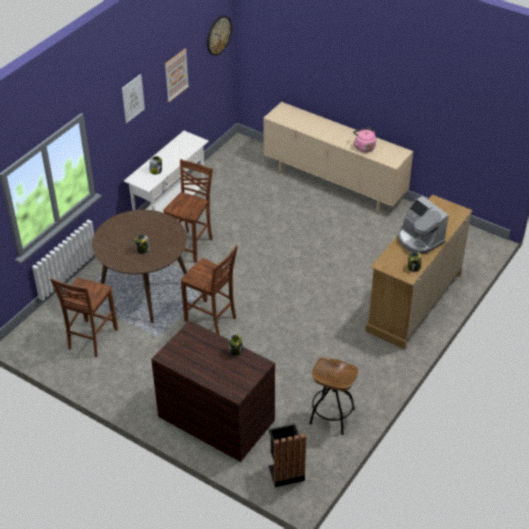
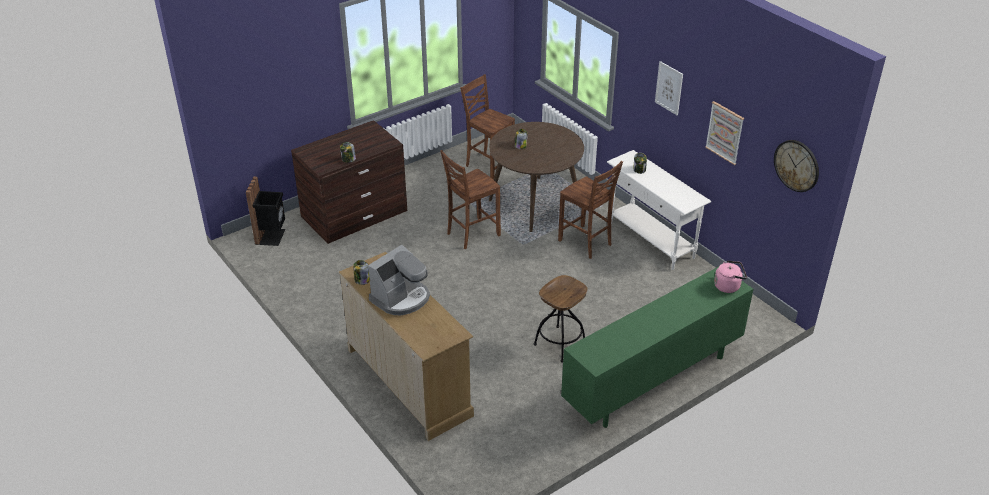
camera: 110 degrees right, 5 degrees down
beige cabinet [263,102,413,212] -> green cabinet [561,266,753,428]
brown stool [309,357,358,435] -> brown stool moved to [534,275,588,363]
pink kettle [353,127,376,152] -> pink kettle moved to [714,260,747,293]
coffee machine [398,196,448,254] -> coffee machine turned 150 degrees clockwise [368,245,430,315]

